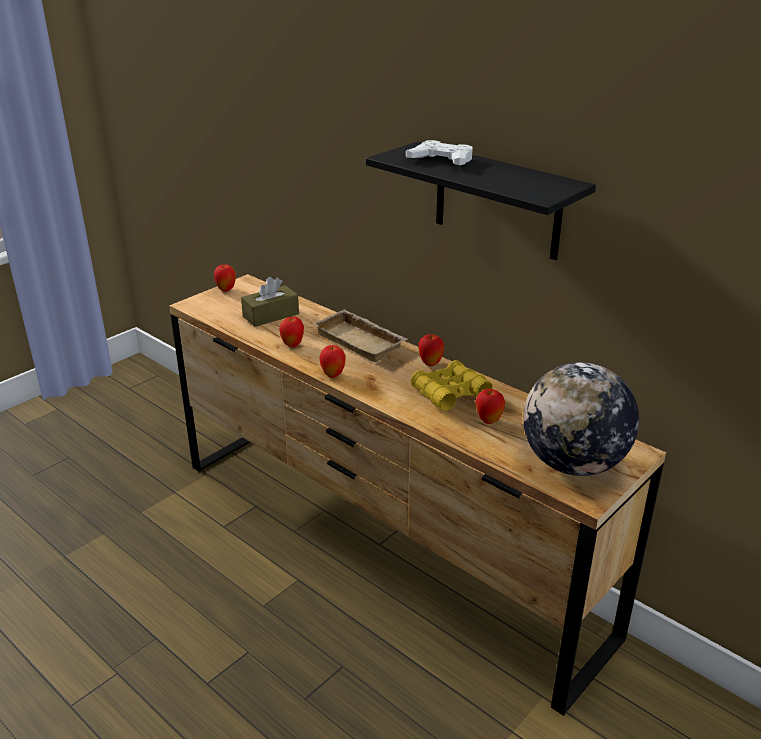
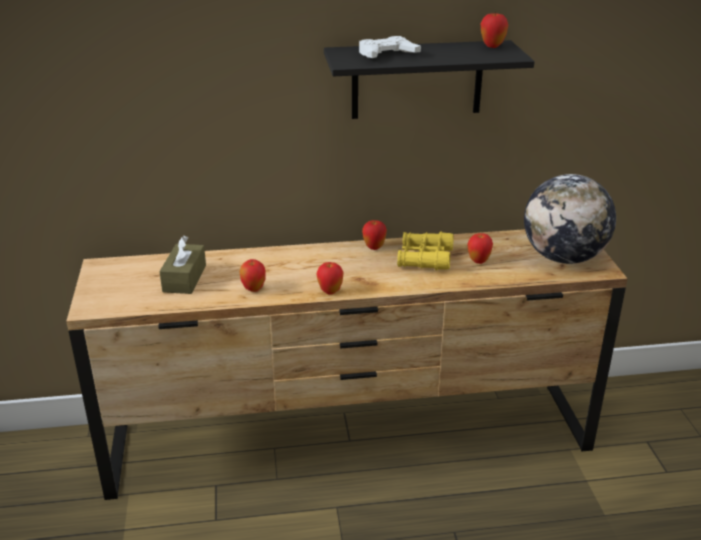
camera: 50 degrees left, 0 degrees up
apple [214,264,236,292] -> apple moved to [481,12,508,48]
beige tray [313,309,408,362] -> none

